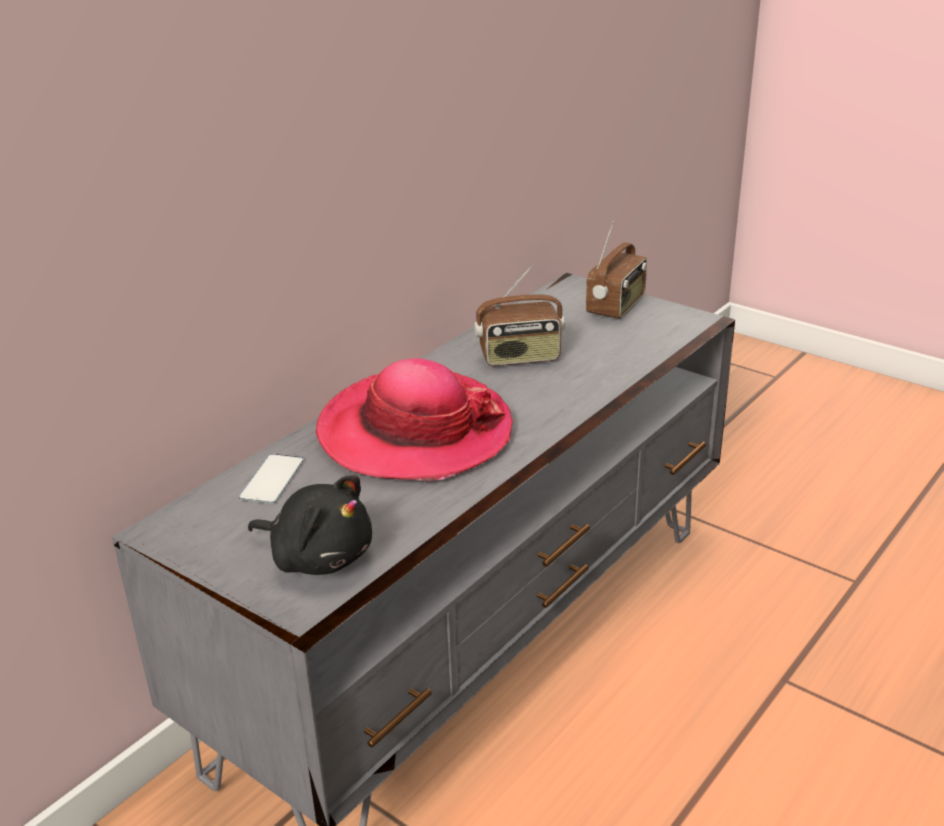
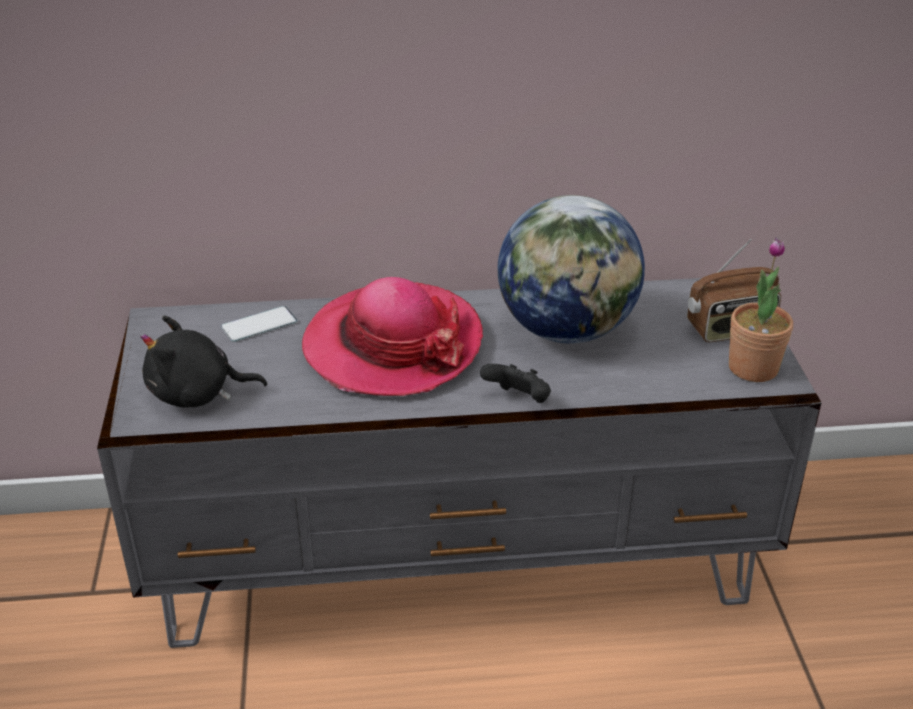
camera: 45 degrees right, 5 degrees up
black plush toy [248,475,372,575] -> black plush toy turned 105 degrees clockwise [140,315,267,408]
radio [474,266,565,366] -> globe [498,195,645,343]
none -> black game controller [480,364,551,403]
none -> potted plant [729,237,793,382]

